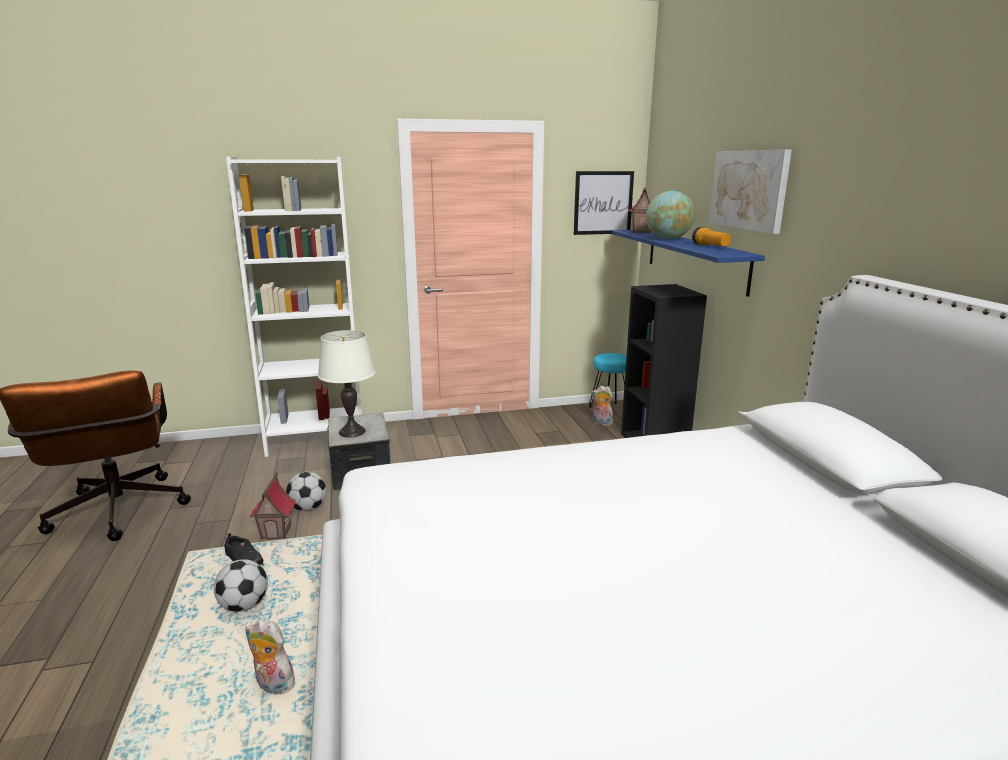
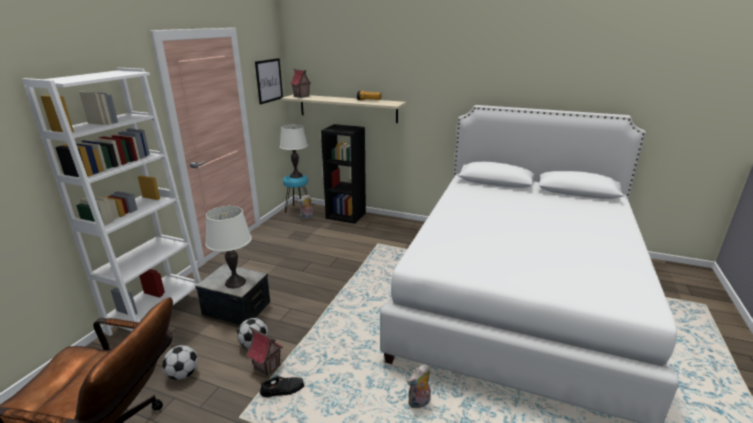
camera: 55 degrees left, 5 degrees up
football [213,559,268,612] -> football moved to [162,345,198,380]
blue shelf [612,230,765,297] -> beige shelf [281,94,406,123]
globe [646,191,695,240] -> none
picture [709,149,792,234] -> none
none -> white table lamp [280,124,308,178]

